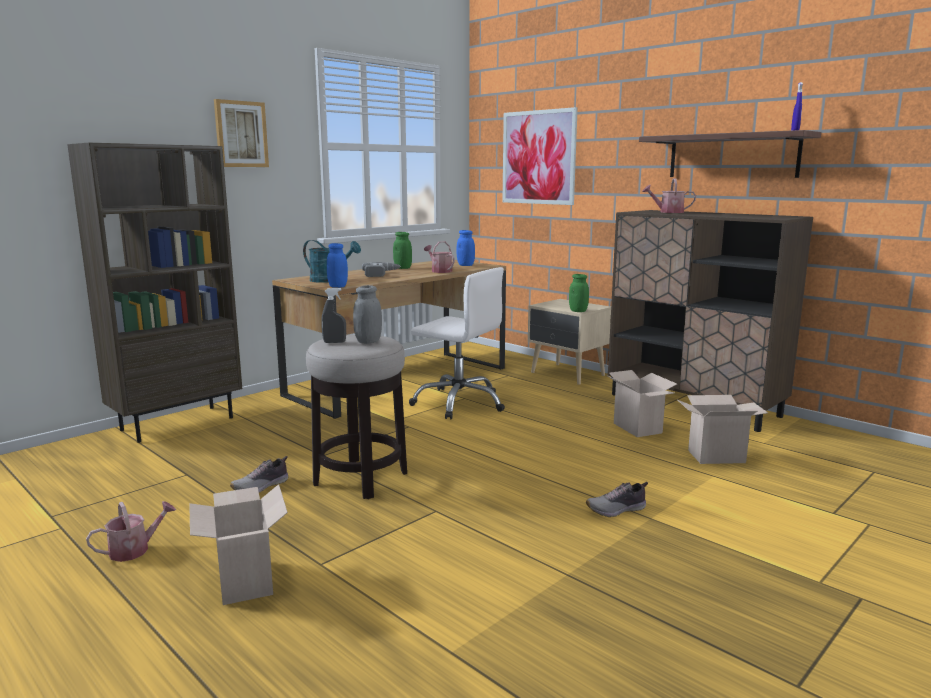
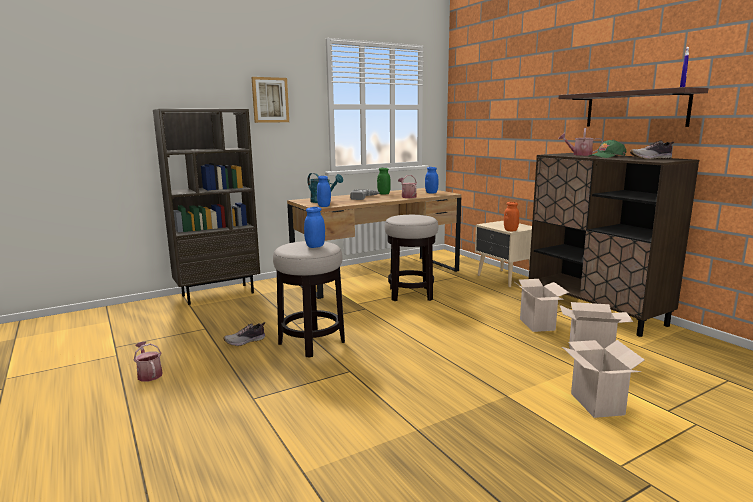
camera: 15 degrees right, 0 degrees up
watering can [86,501,176,562] -> watering can turned 105 degrees counterclockwise [134,342,163,382]
cardboard box [189,484,288,605] -> cardboard box moved to [562,340,645,418]
grey spray bottle [321,288,346,343] -> none
grey jar [353,285,382,344] -> blue jar [304,207,325,248]
white office chair [409,267,505,419] -> stool [385,215,438,301]
picture [502,107,578,205] -> none
green jar [569,274,589,312] -> orange jar [504,202,519,231]
shoe [586,482,648,517] -> shoe moved to [630,140,674,159]
none -> green cap [588,140,626,158]

